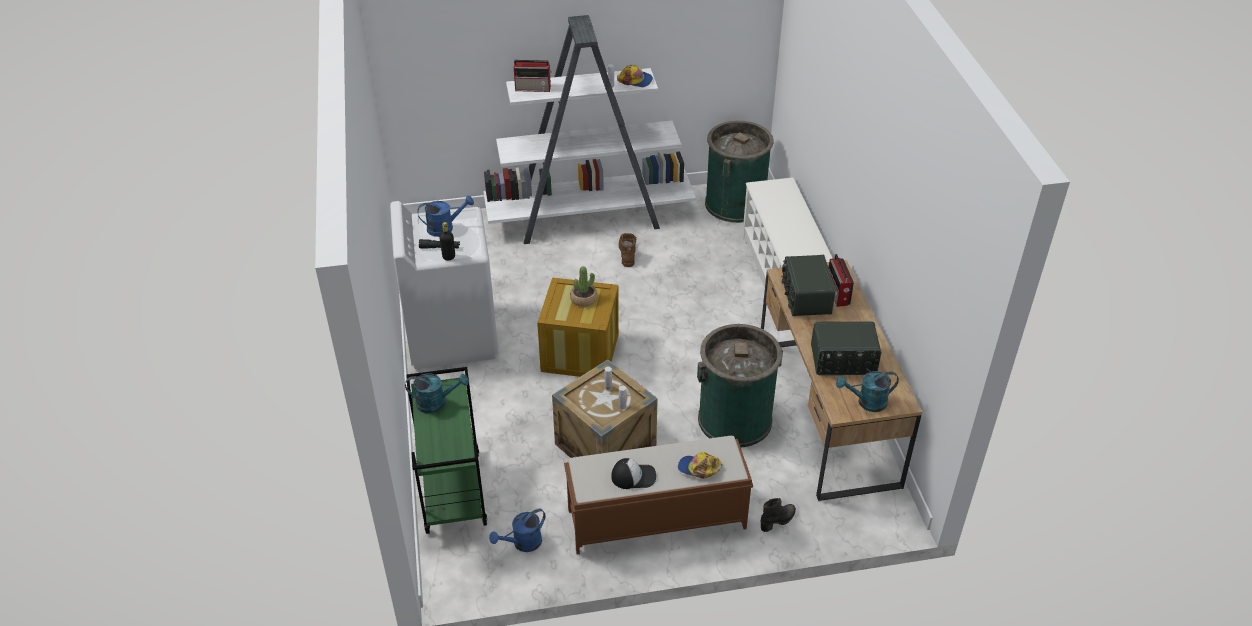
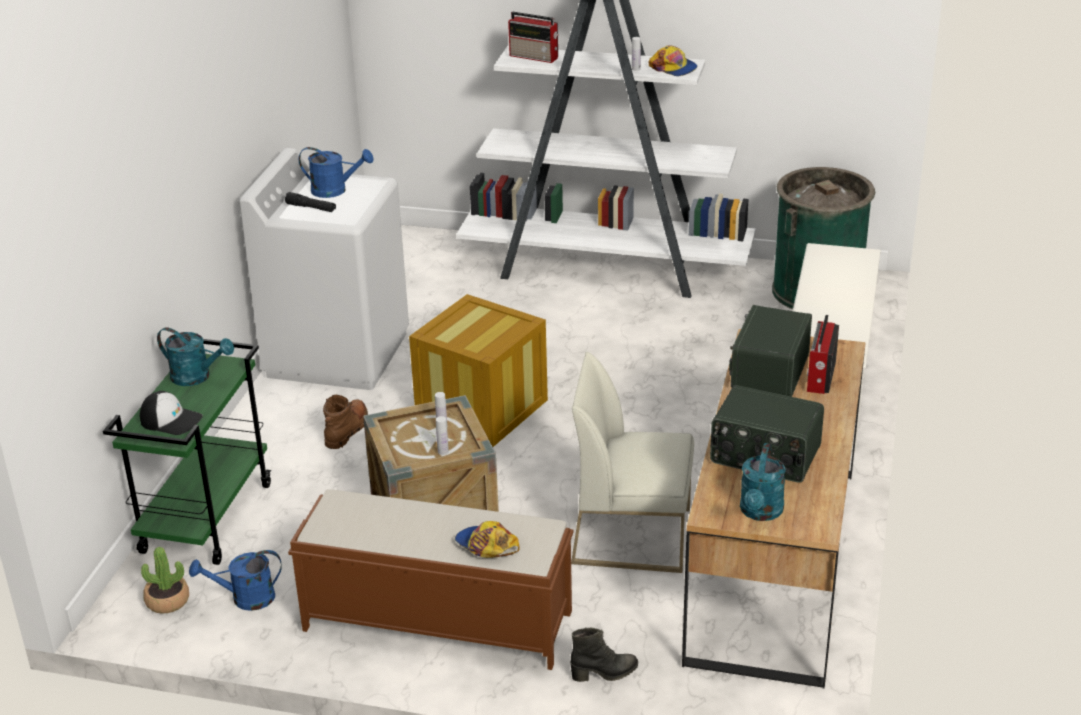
camera: 25 degrees right, 10 degrees down
black bottle [439,222,455,261] -> none
potted plant [570,266,597,307] -> potted plant moved to [141,547,189,614]
cap [611,458,656,489] -> cap moved to [140,391,203,435]
brown boot [619,233,636,267] -> brown boot moved to [323,395,368,449]
green trash can [697,324,783,447] -> white chair [571,352,694,573]
turquoise watering can [836,371,899,412] -> turquoise watering can turned 90 degrees counterclockwise [740,443,786,521]

